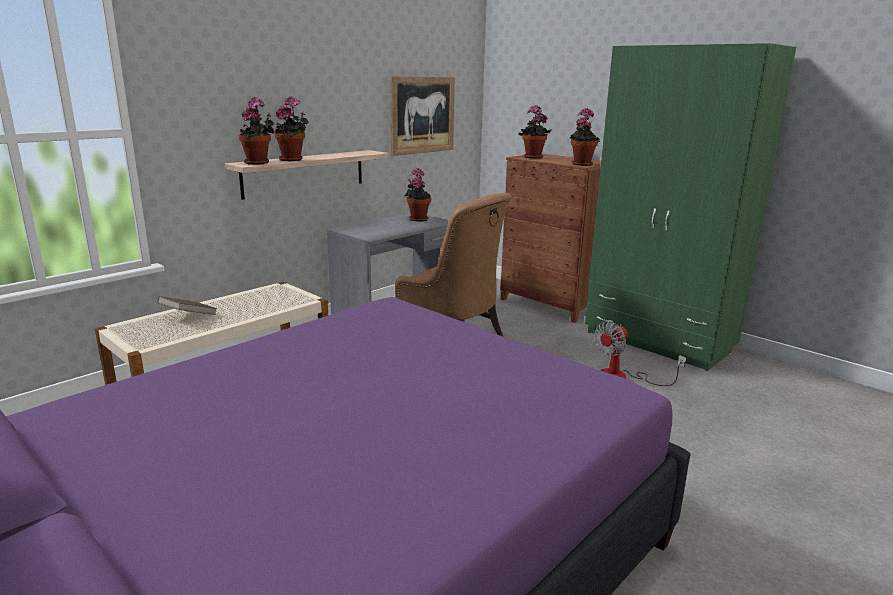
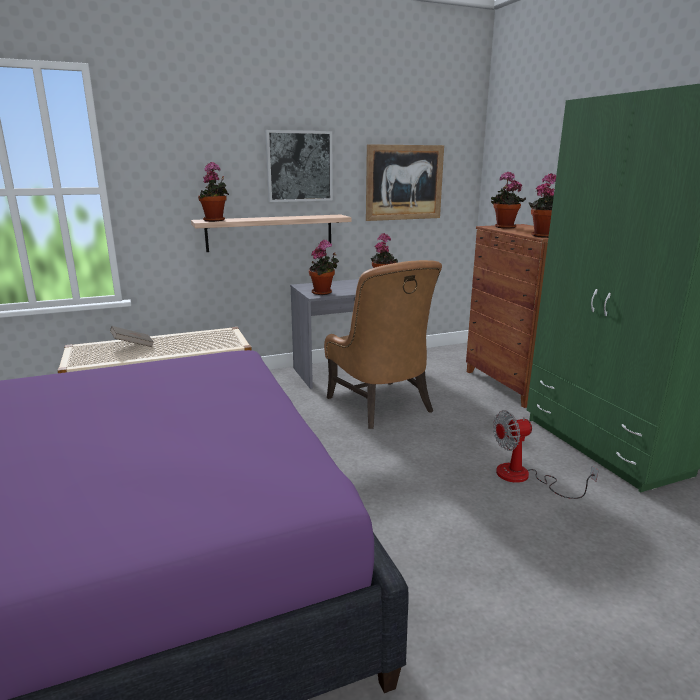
camera: 25 degrees right, 0 degrees up
potted plant [274,96,309,161] -> potted plant moved to [309,240,339,295]
none -> picture [265,130,333,202]

